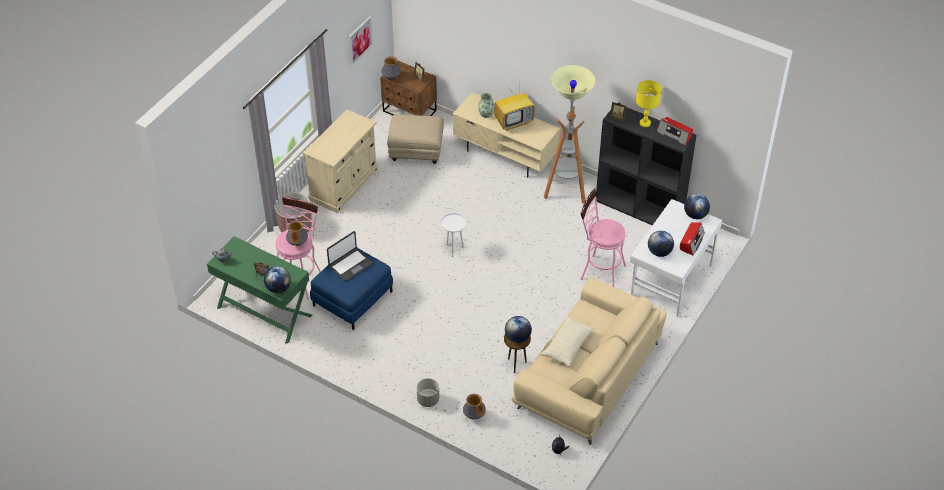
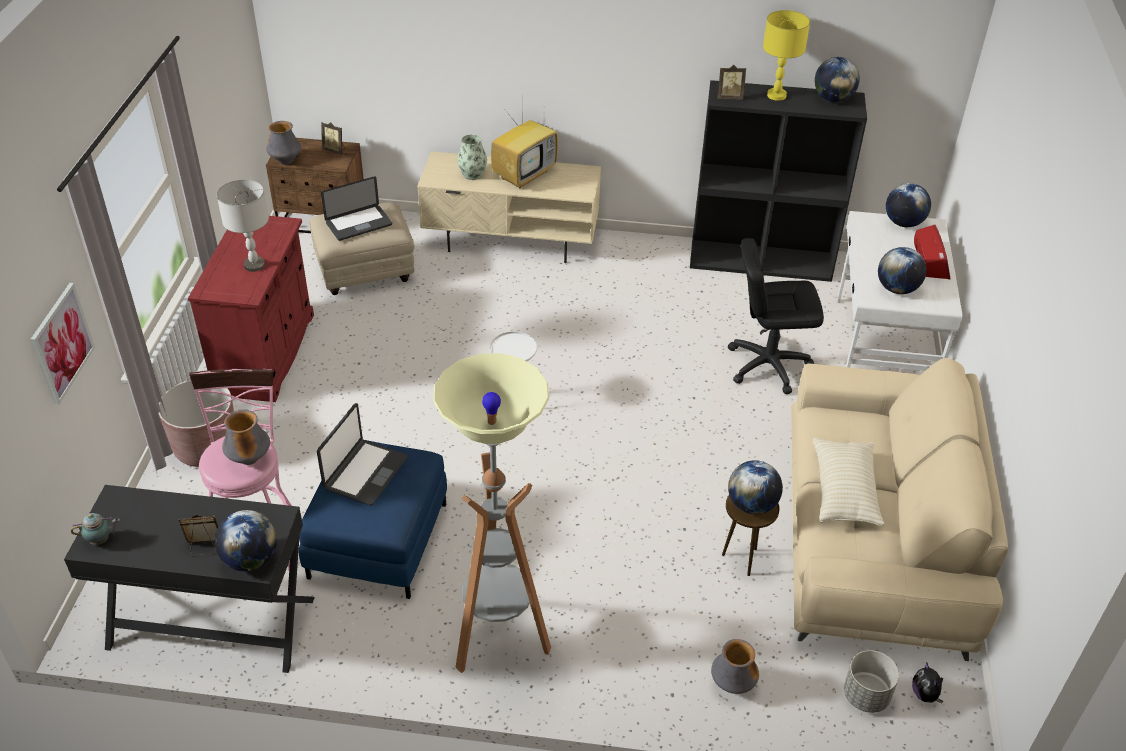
camera: 25 degrees left, 5 degrees down
green desk [207,236,313,344] -> black desk [64,485,315,673]
beige cabinet [303,109,378,213] -> red cabinet [188,216,314,402]
picture [349,16,373,65] -> picture moved to [31,283,95,405]
grey planter [417,378,439,407] -> grey planter moved to [844,650,899,713]
floor lamp [544,65,596,203] -> floor lamp moved to [433,353,551,673]
pink stool [581,188,626,287] -> black office chair [728,238,824,394]
radio [657,117,693,145] -> globe [815,57,860,102]
none -> grey table lamp [217,179,269,272]
none -> laptop [321,176,392,241]

